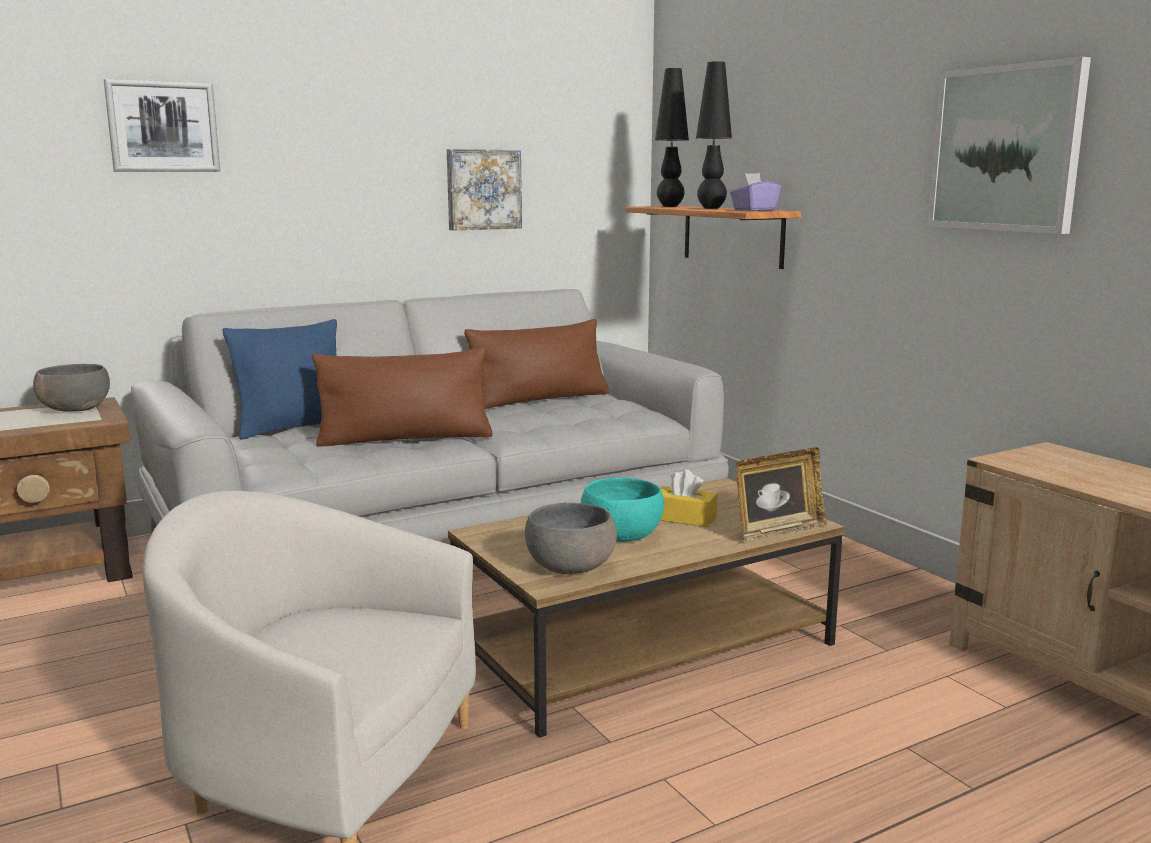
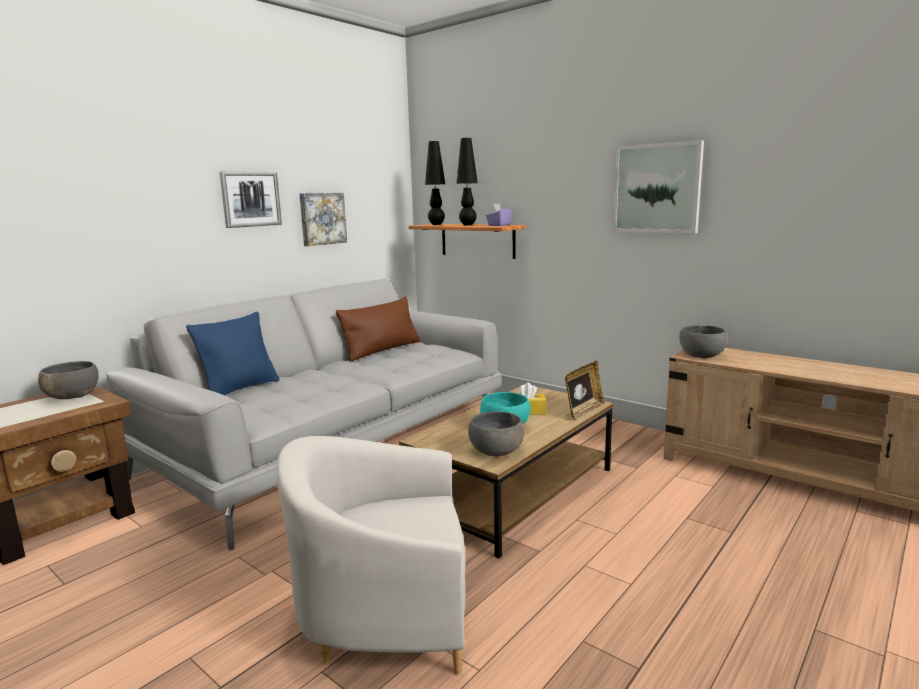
camera: 20 degrees left, 0 degrees up
picture [104,79,220,172] -> picture moved to [220,172,282,228]
brown pillow [312,347,493,446] -> none
none -> grey bowl [679,325,727,358]

